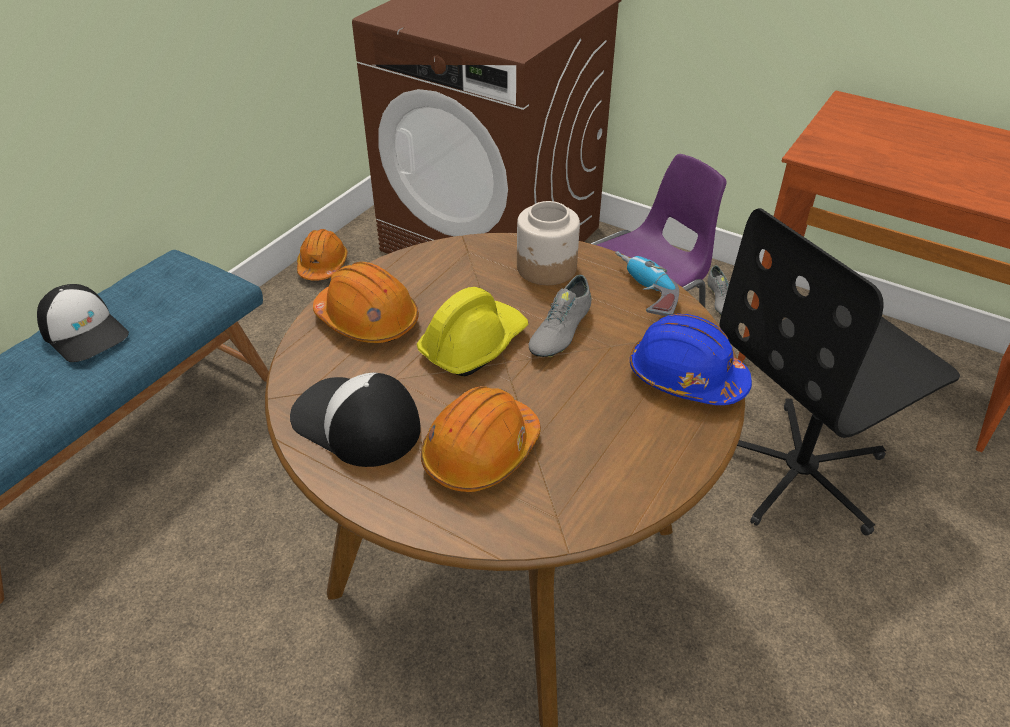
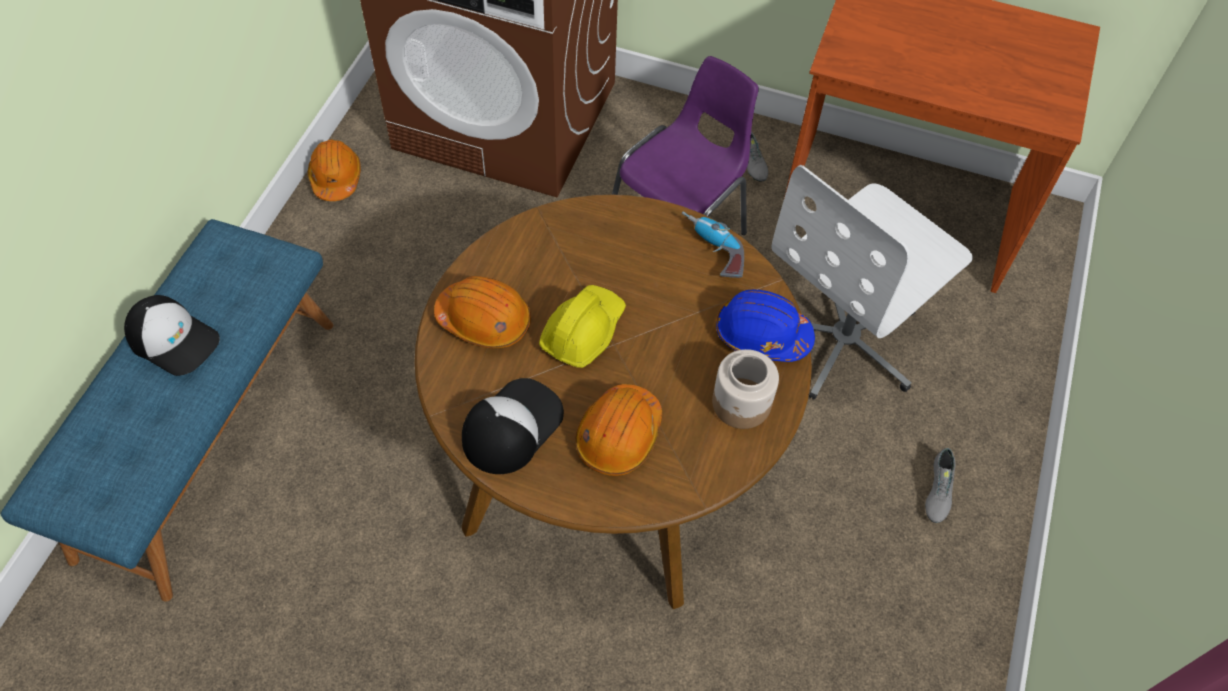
camera: 15 degrees left, 15 degrees up
cap [290,373,421,467] -> cap turned 105 degrees clockwise [462,378,564,474]
jar [517,201,580,285] -> jar moved to [712,349,779,429]
grey shoe [529,275,591,357] -> grey shoe moved to [925,448,955,523]
black office chair [719,208,960,536] -> white office chair [771,165,973,400]

